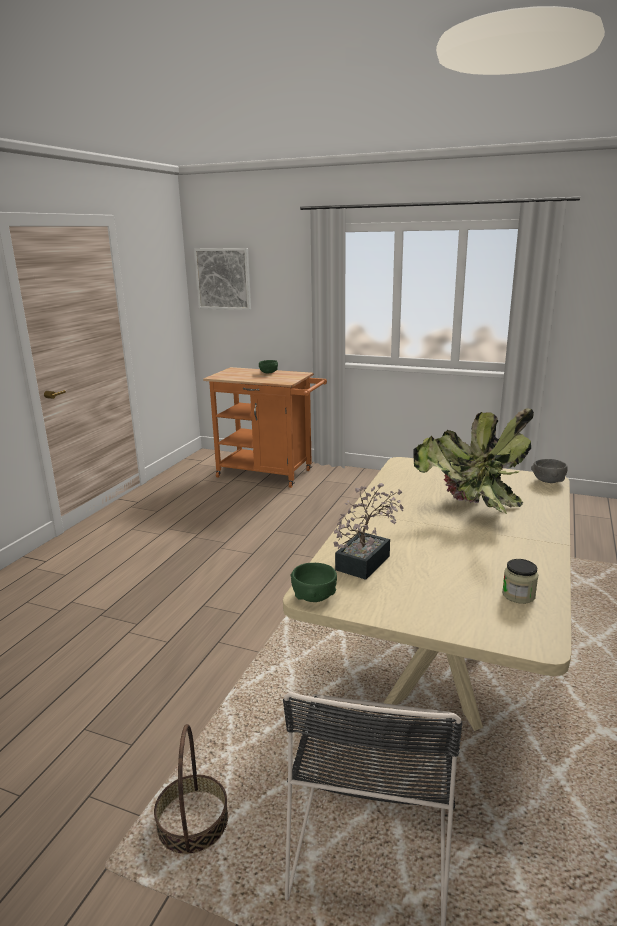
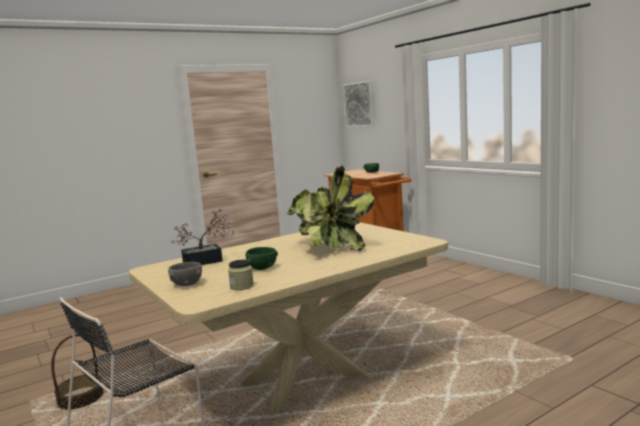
camera: 35 degrees right, 10 degrees down
green bowl [291,563,337,602] -> green bowl moved to [246,247,278,270]
grey bowl [531,459,568,483] -> grey bowl moved to [168,262,202,286]

